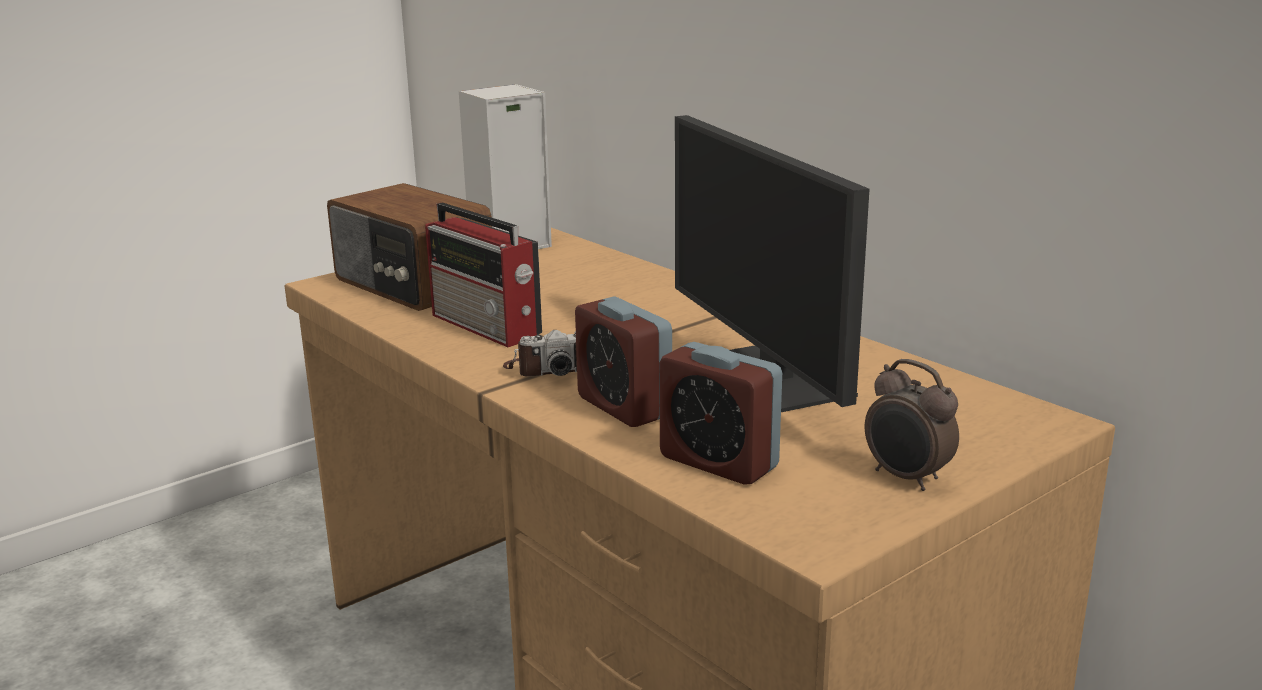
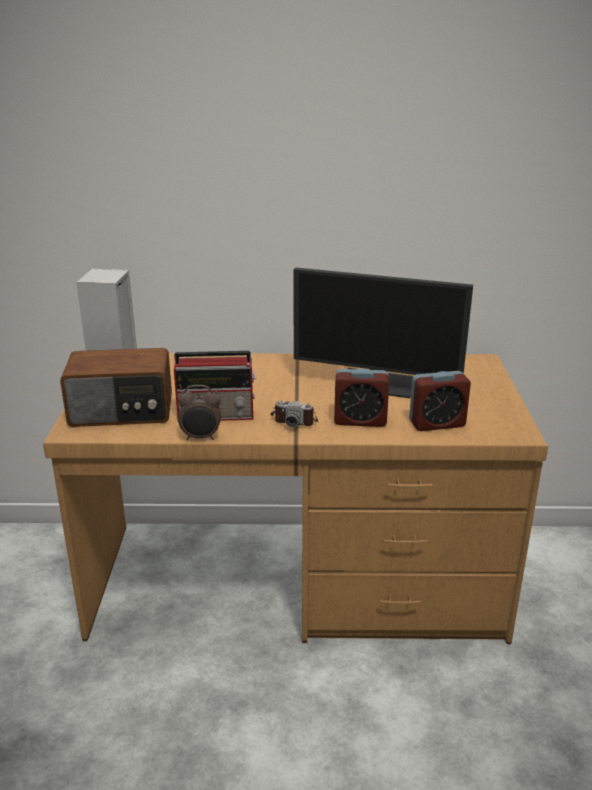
camera: 50 degrees left, 5 degrees up
camera [503,330,577,377] -> camera turned 75 degrees clockwise [270,400,318,427]
alarm clock [865,359,959,491] -> alarm clock moved to [178,385,221,440]

